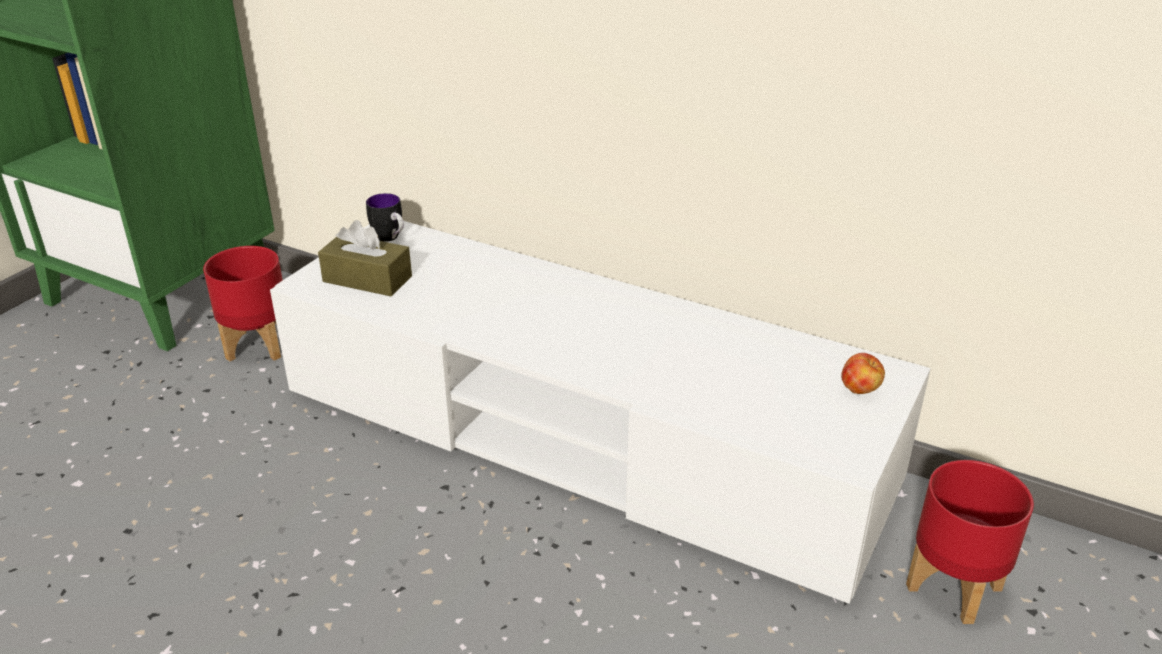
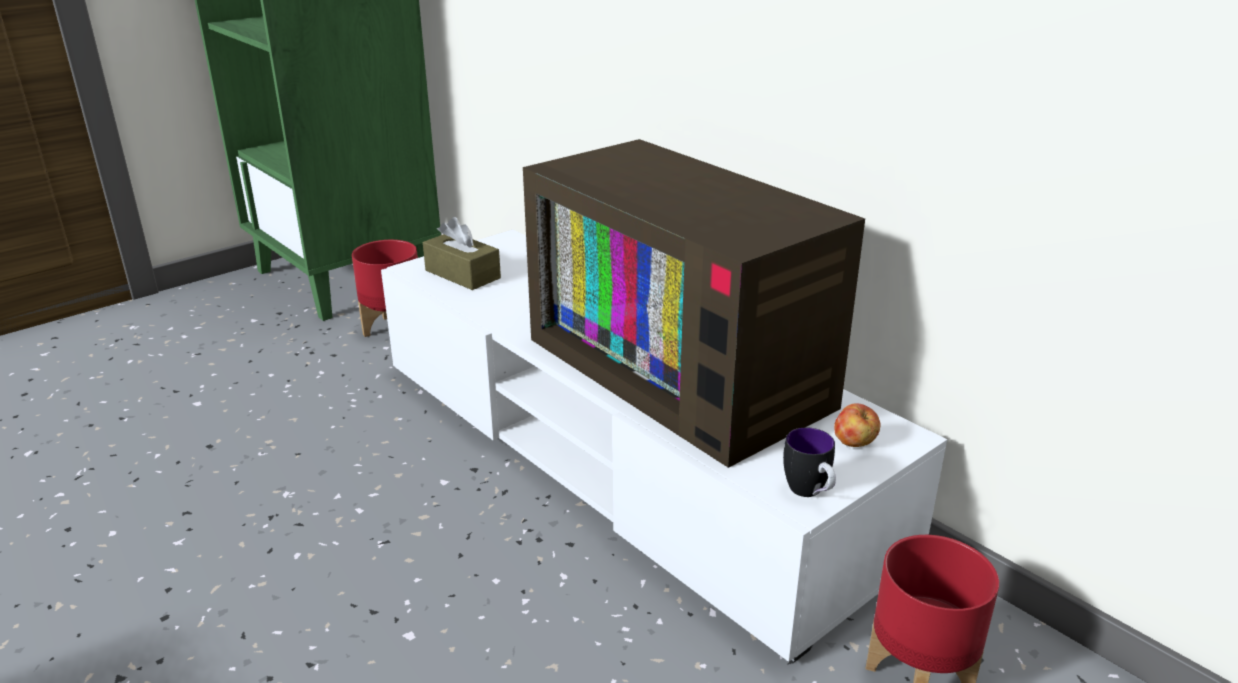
camera: 20 degrees right, 5 degrees down
mug [366,193,404,242] -> mug moved to [783,427,836,497]
none -> television [523,139,865,468]

